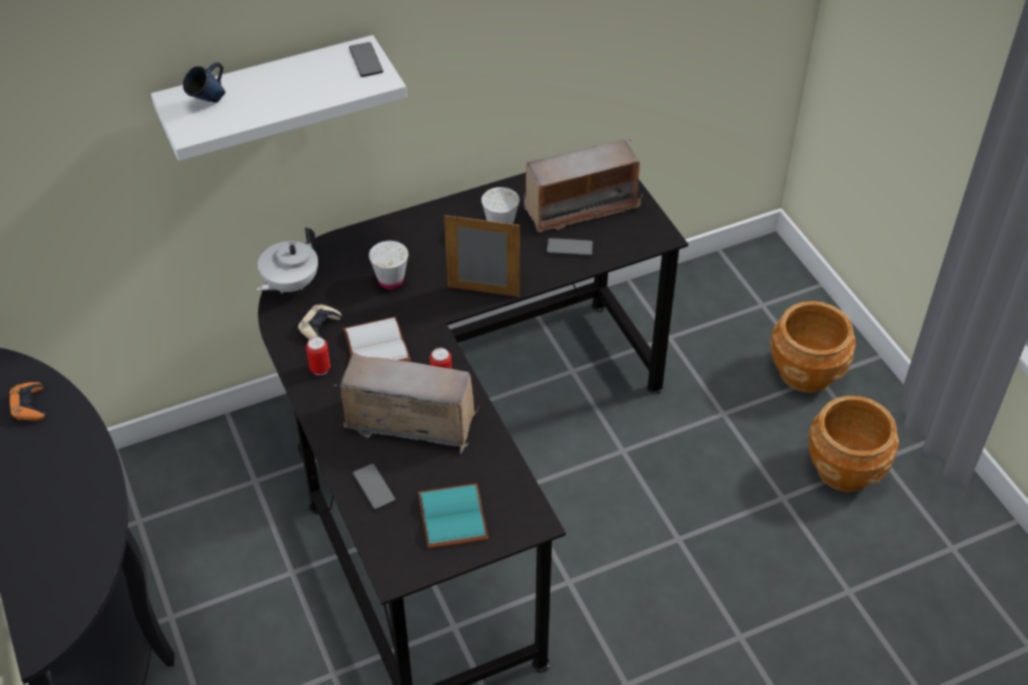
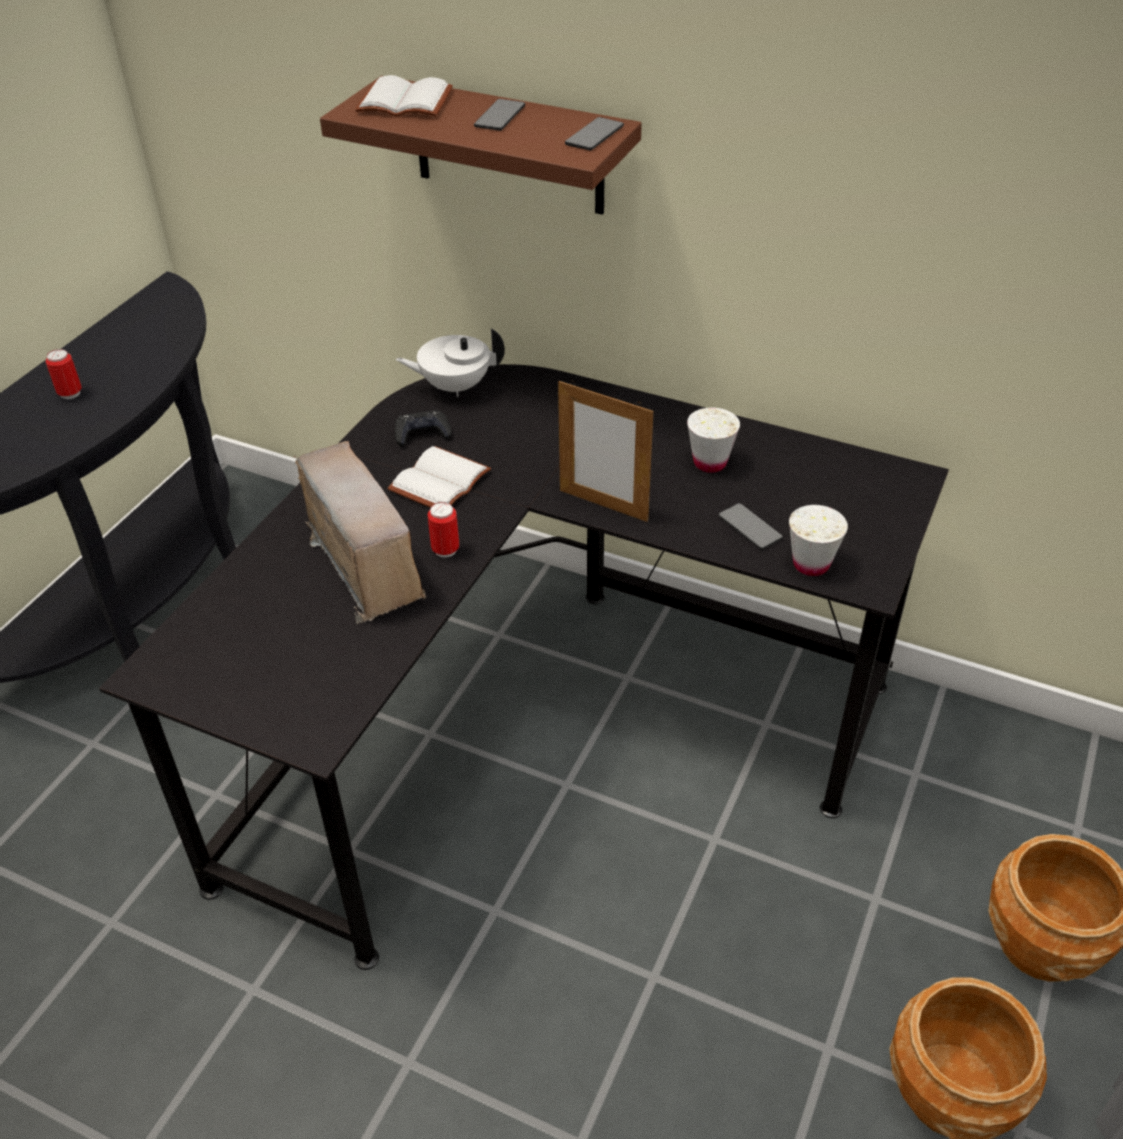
camera: 50 degrees right, 5 degrees down
orange game controller [9,382,45,421] -> none
white shelf [151,35,407,161] -> brown shelf [320,76,642,215]
blue mug [183,62,226,103] -> white book [355,75,453,117]
beige game controller [298,304,342,339] -> black game controller [395,410,452,446]
can [306,337,330,375] -> can moved to [45,349,81,399]
phone [352,463,396,510] -> phone moved to [474,99,525,131]
white cup [369,241,408,289] -> white cup moved to [789,505,848,576]
turquoise book [418,483,488,548] -> none
picture frame [444,215,520,297] -> picture frame turned 150 degrees clockwise [558,381,653,522]
radio [524,139,643,232] -> none

